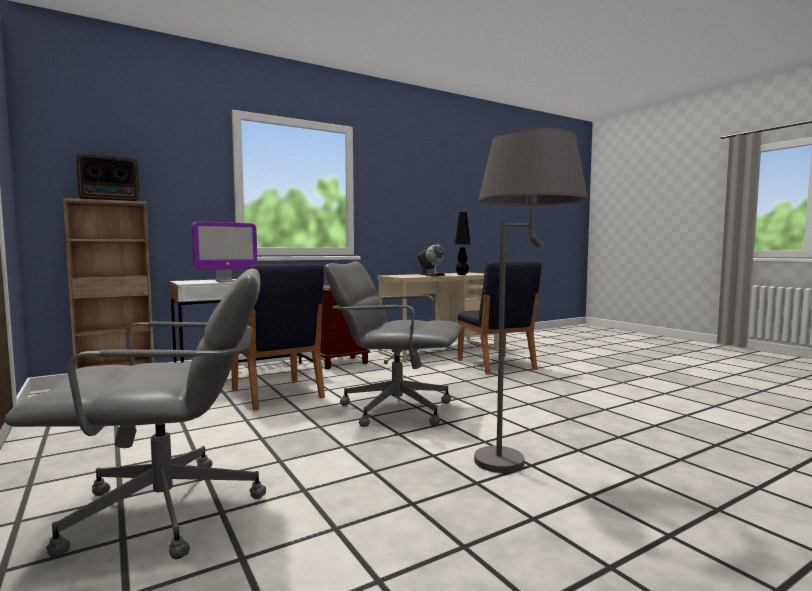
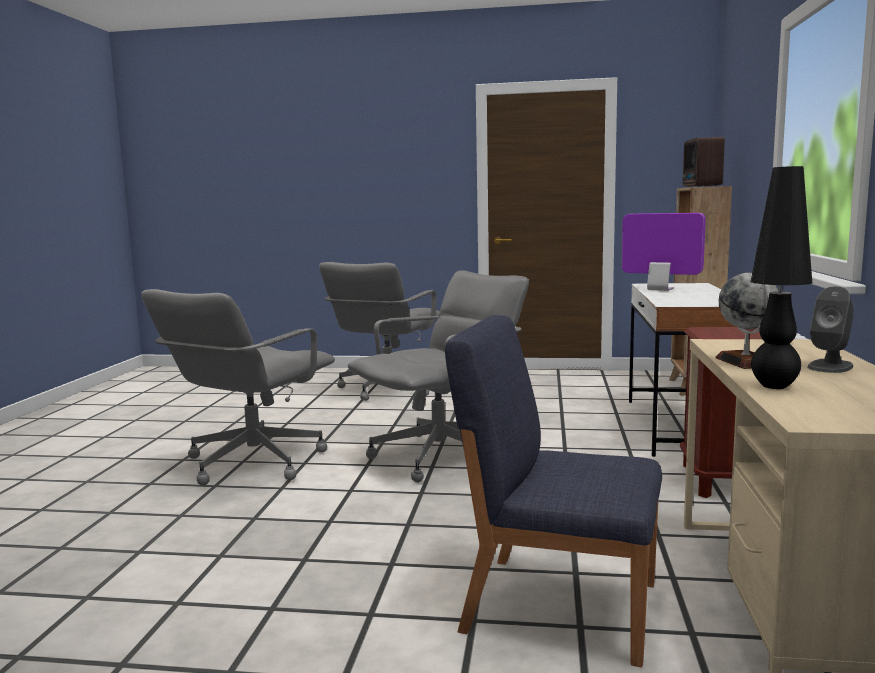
camera: 130 degrees right, 5 degrees up
monitor [192,222,257,282] -> monitor turned 120 degrees clockwise [622,213,706,291]
blue chair [231,263,325,410] -> none
grey floor lamp [474,128,588,473] -> grey office chair [141,289,335,485]

